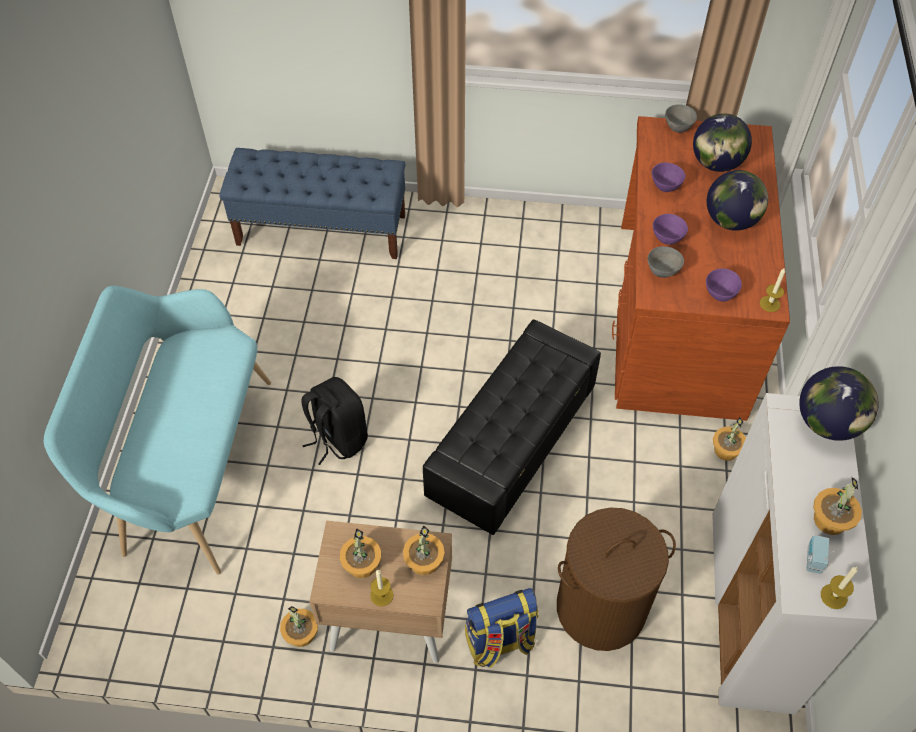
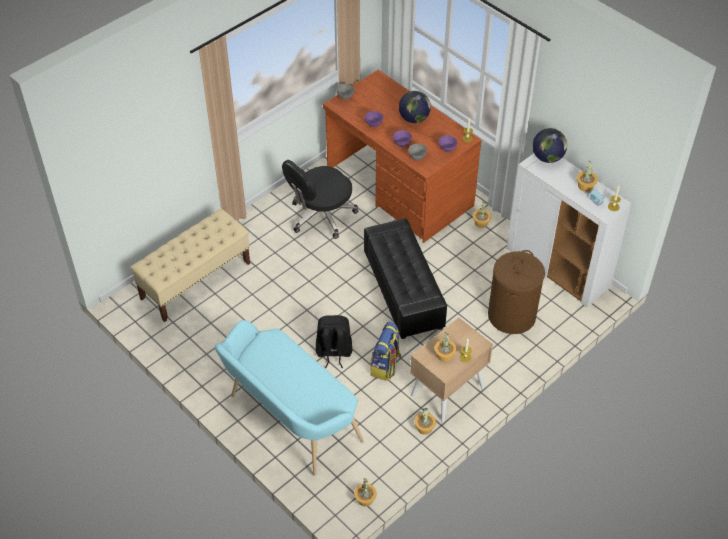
camera: 50 degrees left, 5 degrees down
blue bench [219,148,406,259] -> beige bench [130,209,250,322]
potted plant [403,525,445,575] -> potted plant moved to [354,478,377,507]
backpack [465,588,539,668] -> backpack moved to [370,322,401,381]
globe [693,113,752,172] -> none
none -> black office chair [282,160,358,239]

